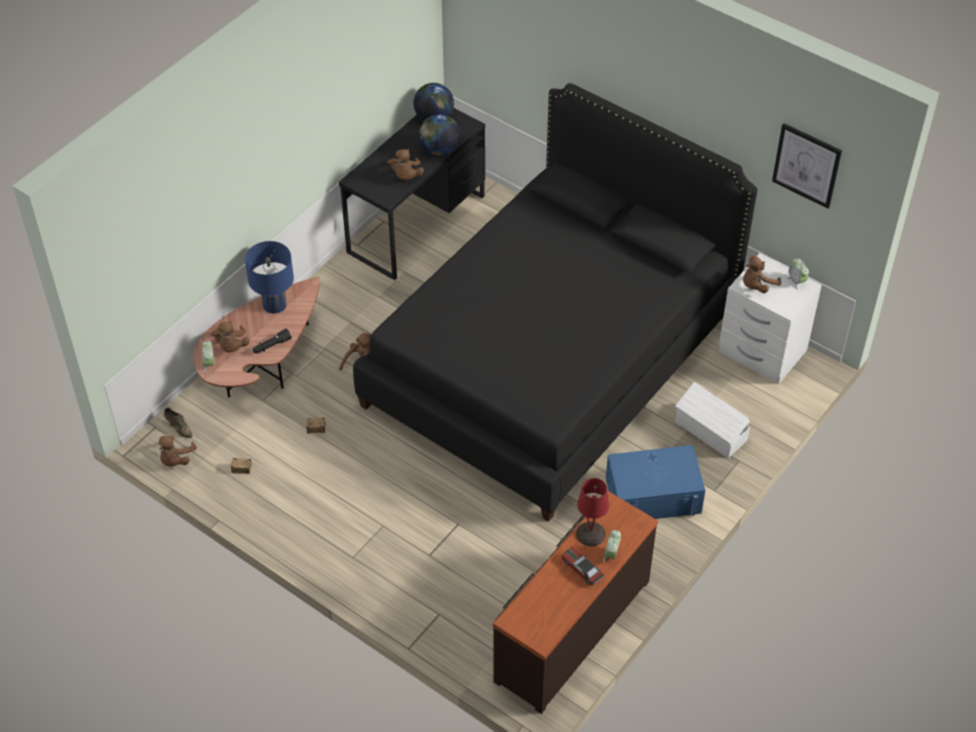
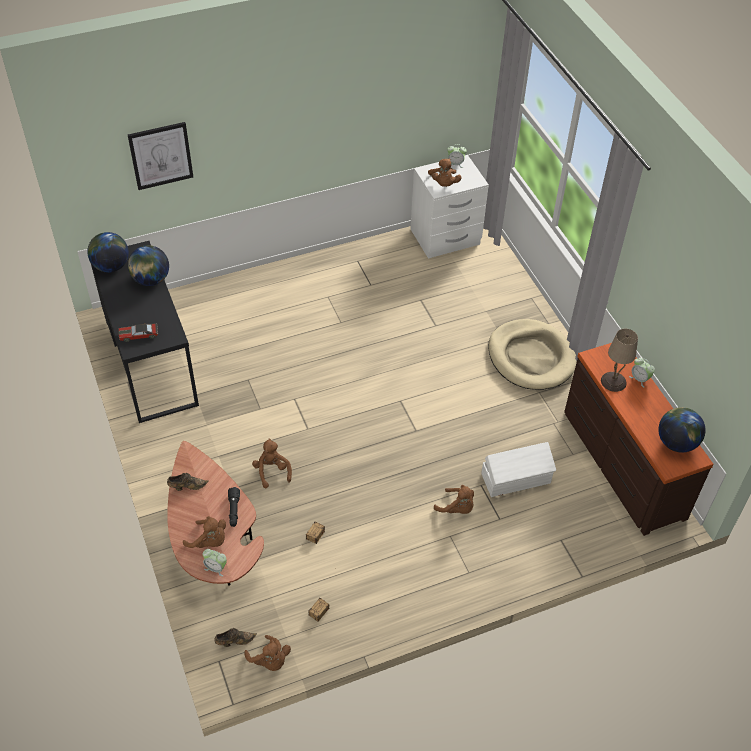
camera: 60 degrees left, 0 degrees up
blue table lamp [245,241,294,314] -> brown shoe [167,473,209,491]
black bed [353,83,757,522] -> none
brown plush toy [388,149,424,180] -> brown plush toy moved to [434,485,474,514]
toy car [561,546,604,585] -> toy car moved to [118,323,158,342]
red table lamp [576,478,609,546] -> beige table lamp [601,329,638,392]
blue storage box [606,445,705,519] -> beige dog bed [488,319,577,390]
white storage box [675,382,750,458] -> white storage box moved to [481,442,556,497]
picture [772,123,842,209] -> picture moved to [128,122,193,190]
none -> globe [658,407,706,452]

